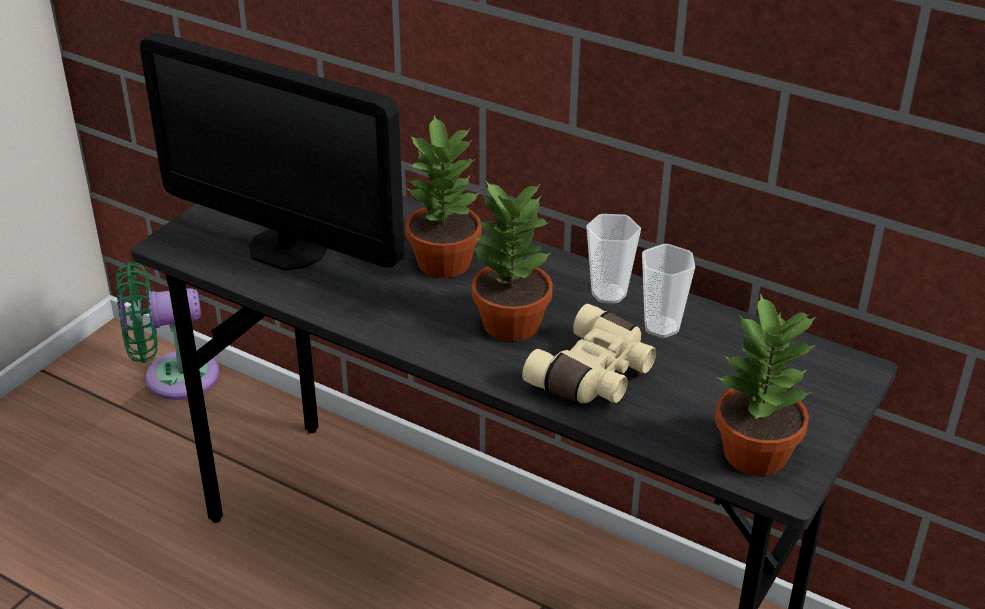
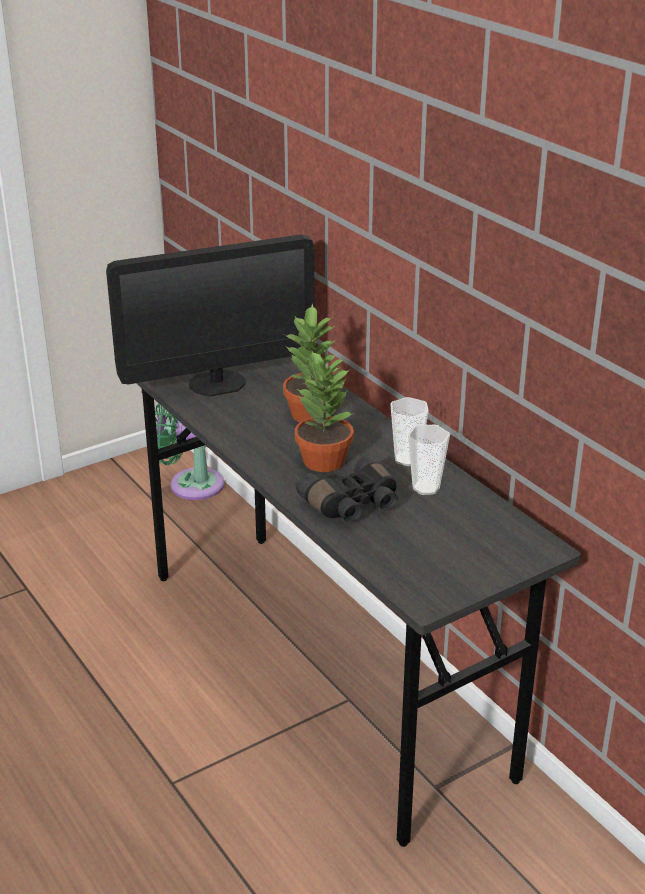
camera: 25 degrees right, 5 degrees down
monitor [140,32,404,271] -> monitor turned 75 degrees counterclockwise [106,234,314,397]
beige binoculars [522,304,656,403] -> black binoculars [296,455,398,522]
potted plant [715,293,817,475] -> none

